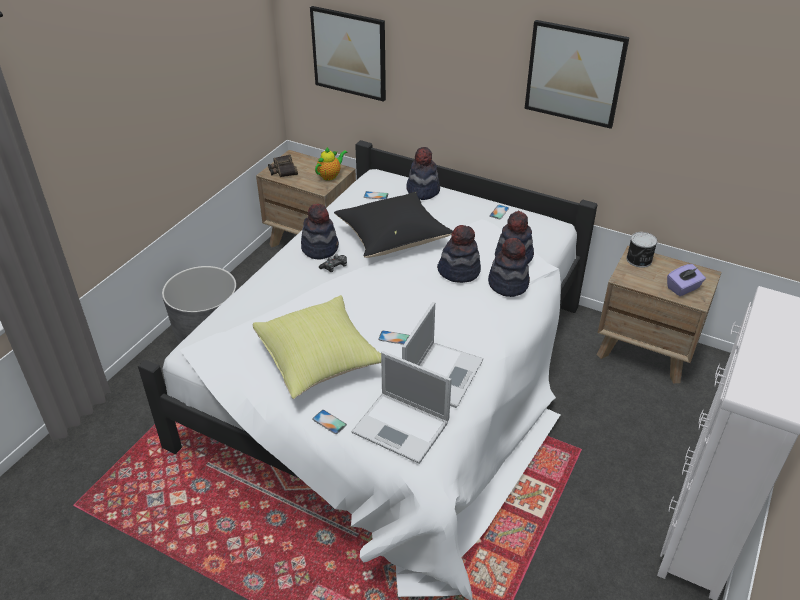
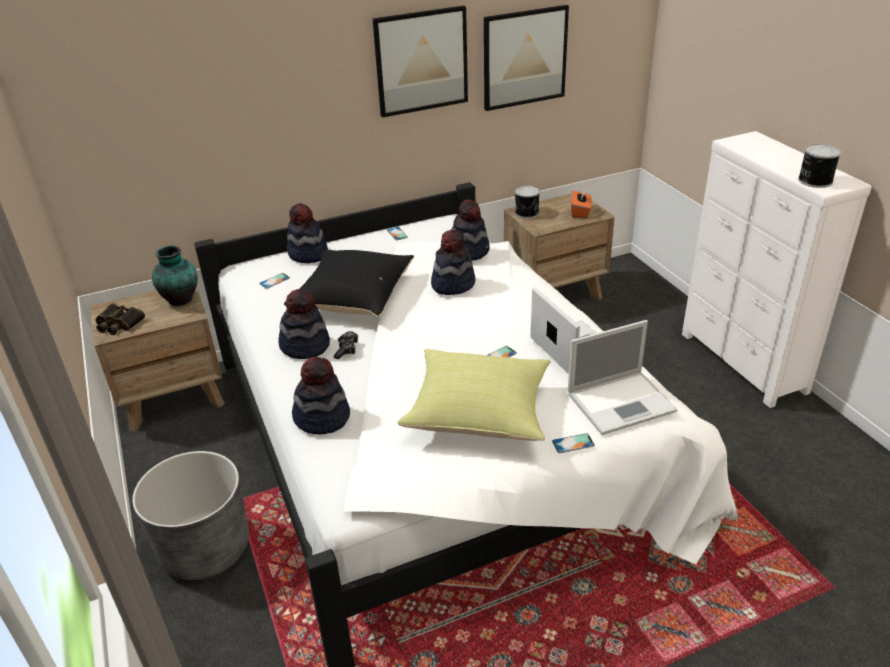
camera: 50 degrees left, 5 degrees down
picture [310,6,386,102] -> picture moved to [484,5,569,111]
teapot [315,147,347,181] -> vase [152,245,198,306]
hat [488,238,530,297] -> hat moved to [292,357,350,434]
purple tissue box [667,264,706,296] -> orange tissue box [571,190,592,218]
none -> can [798,144,841,188]

